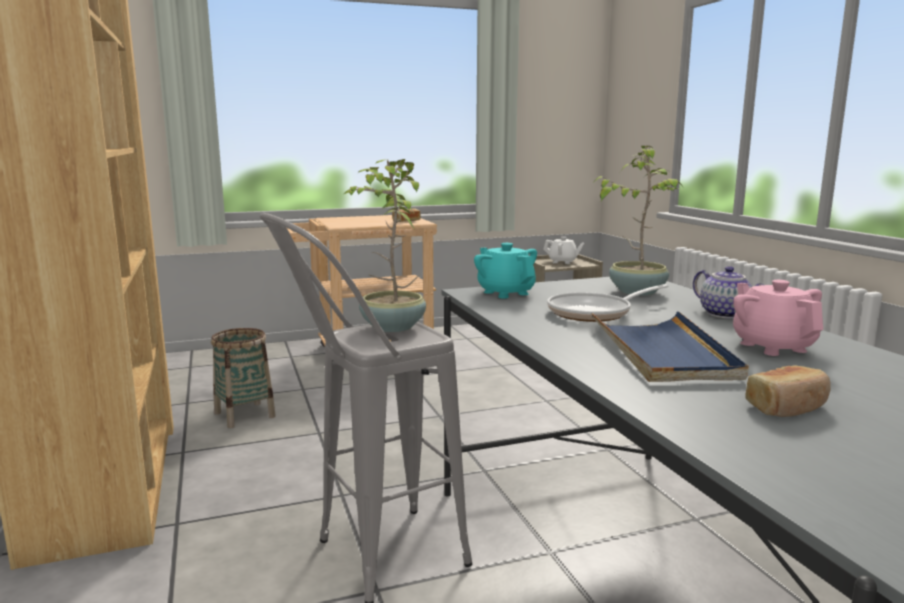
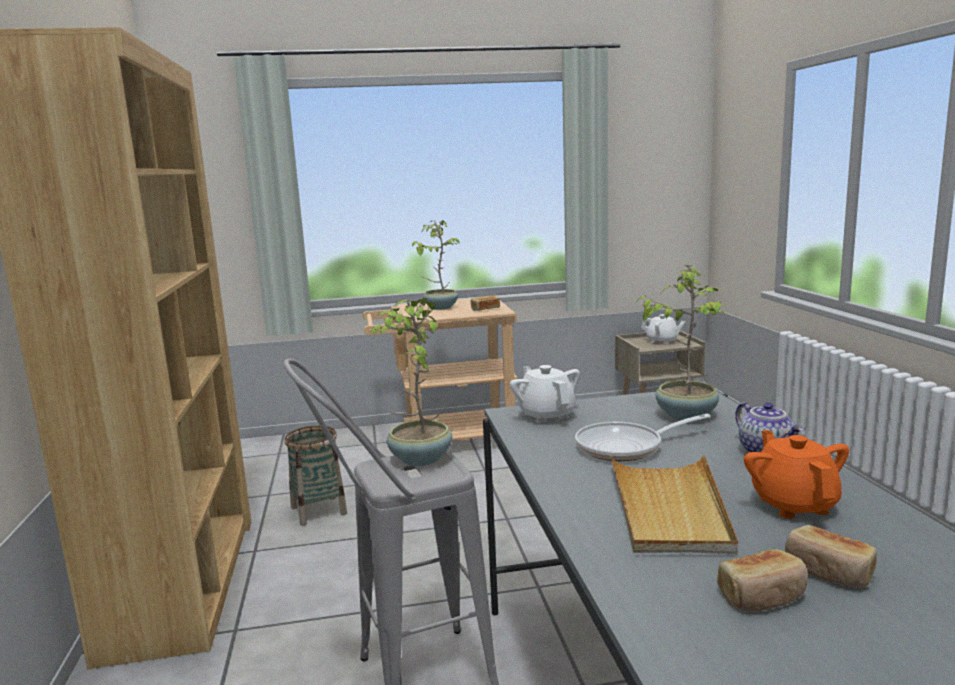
camera: 10 degrees right, 0 degrees up
turquoise teapot [474,243,537,299] -> white teapot [510,365,580,424]
blue tray [591,311,749,382] -> beige tray [610,455,738,554]
pink teapot [733,280,823,356] -> orange teapot [744,430,849,519]
none -> potted plant [412,220,460,310]
none -> bread [785,525,877,587]

